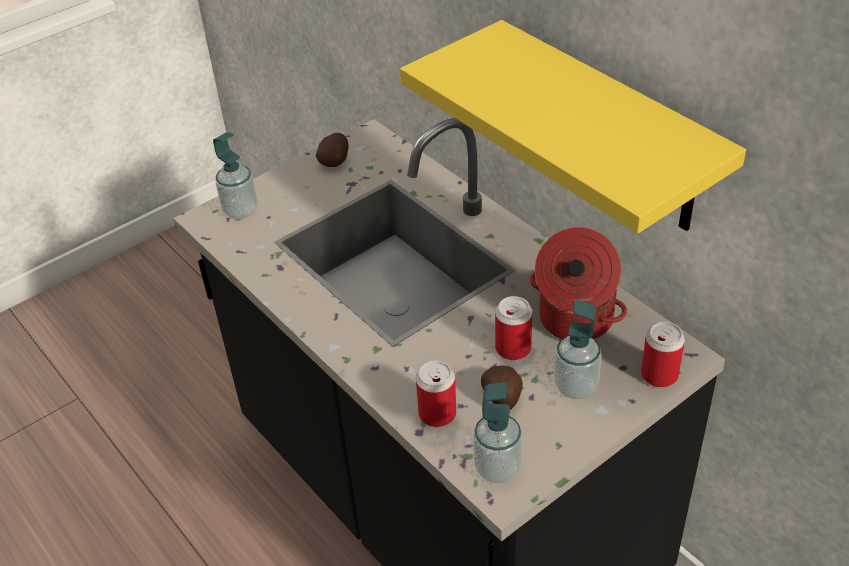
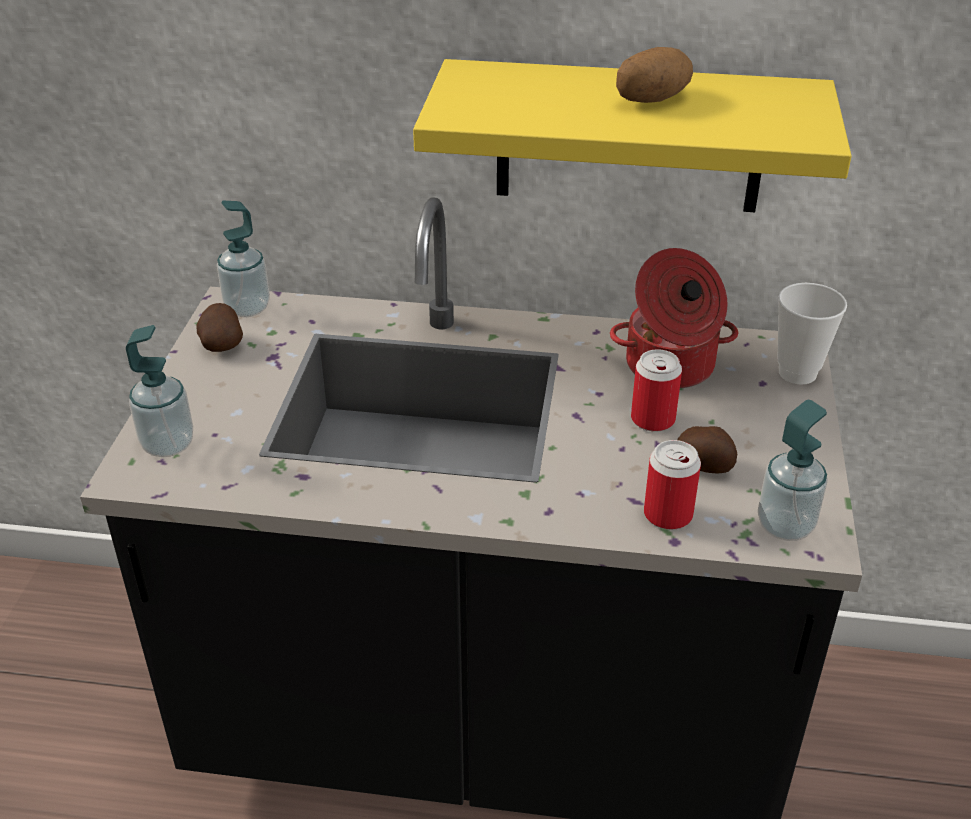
camera: 45 degrees left, 5 degrees down
soap dispenser [554,300,602,399] -> soap dispenser moved to [217,201,270,317]
can [641,322,685,387] -> cup [778,283,847,385]
none -> potato [616,47,693,103]

